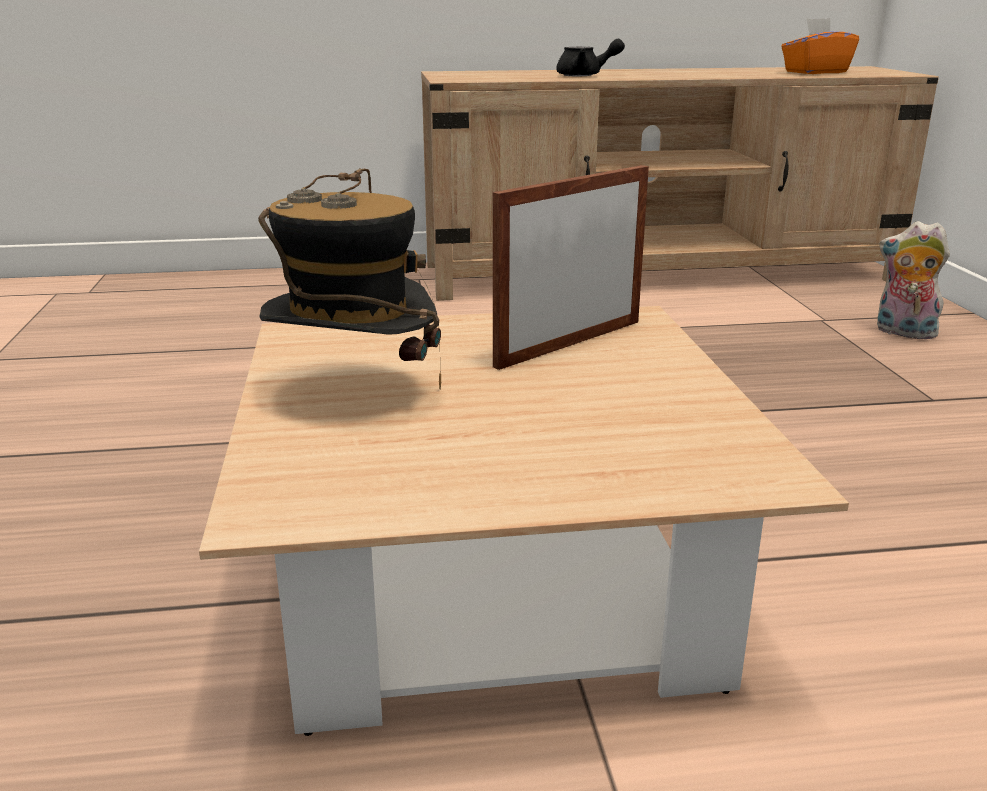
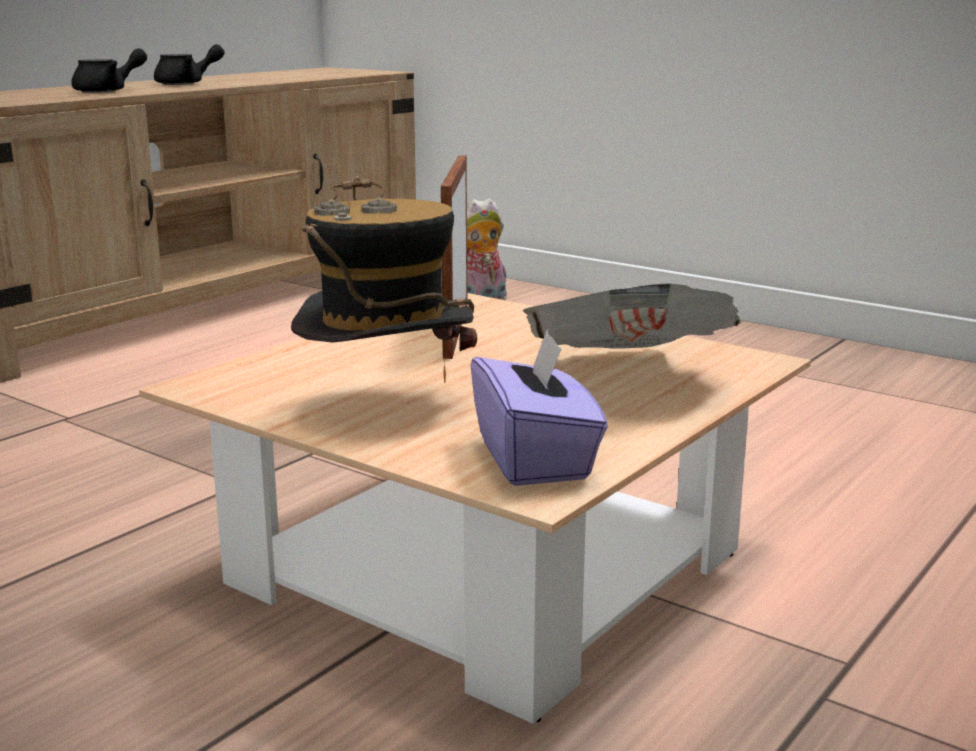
camera: 45 degrees left, 5 degrees down
orange tissue box [781,18,859,74] -> none
none -> black teapot [154,44,225,85]
none -> purple tissue box [470,329,608,486]
none -> newspaper [522,284,742,349]

